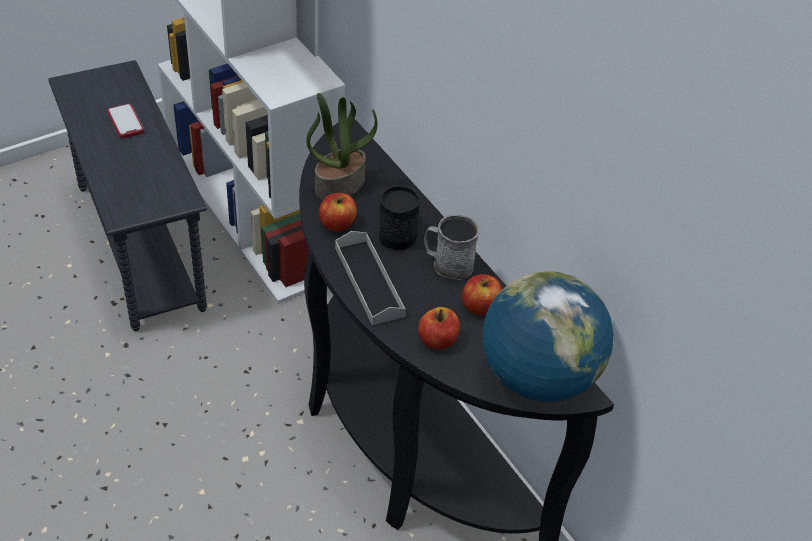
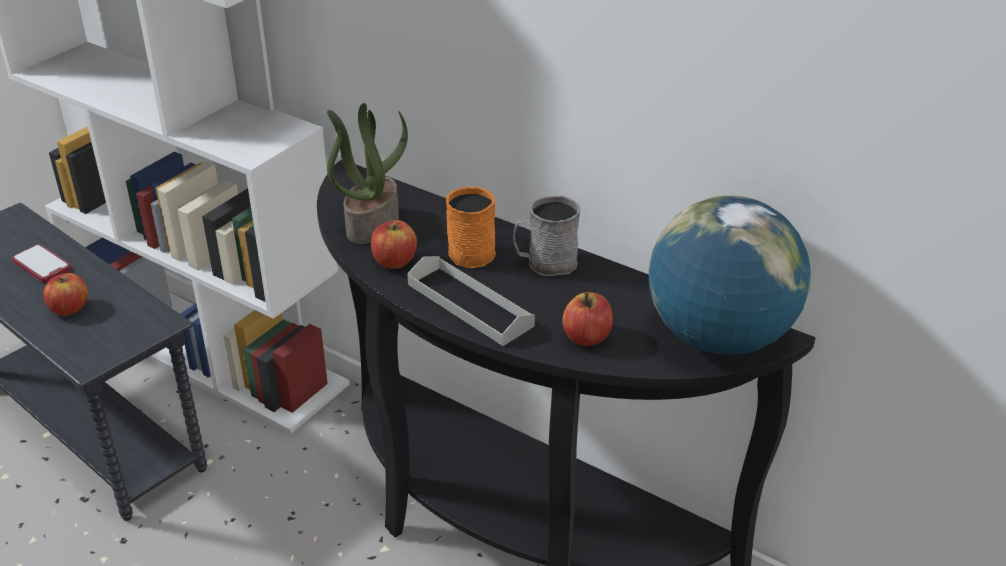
camera: 20 degrees left, 10 degrees down
black mug [379,185,420,251] -> orange mug [446,186,496,268]
apple [462,274,502,315] -> apple moved to [44,273,88,316]

